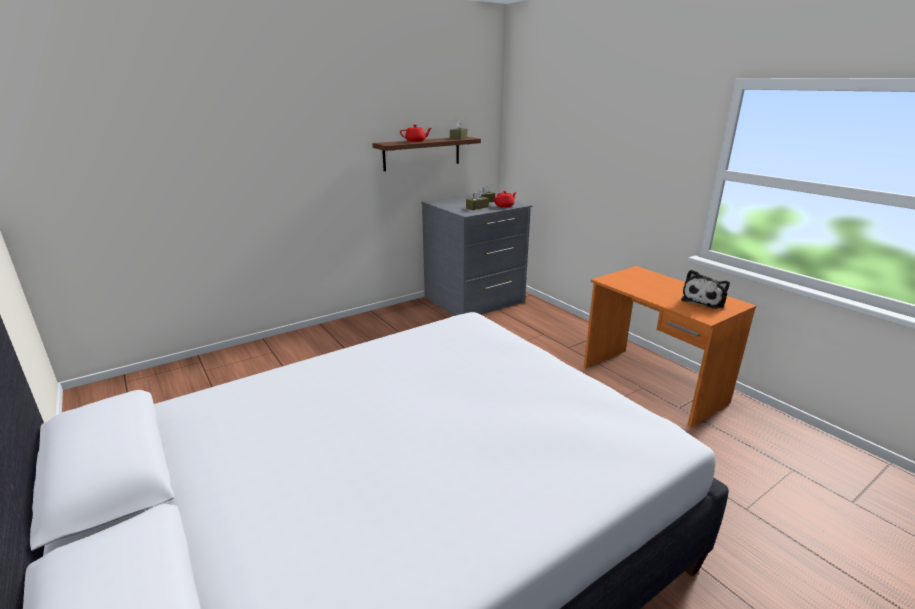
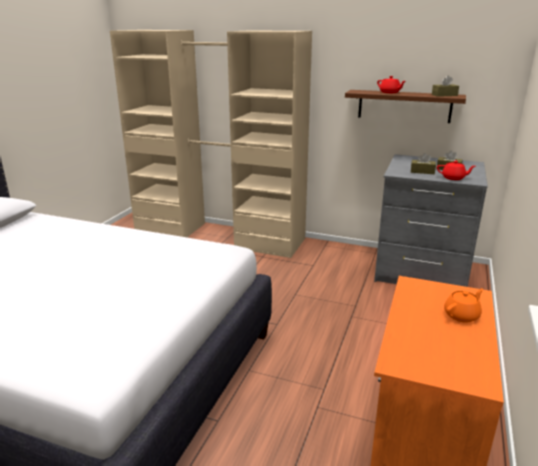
camera: 55 degrees right, 0 degrees up
plush toy [681,270,730,309] -> none
none -> beige wardrobe [110,30,312,258]
none -> orange teapot [444,288,483,323]

